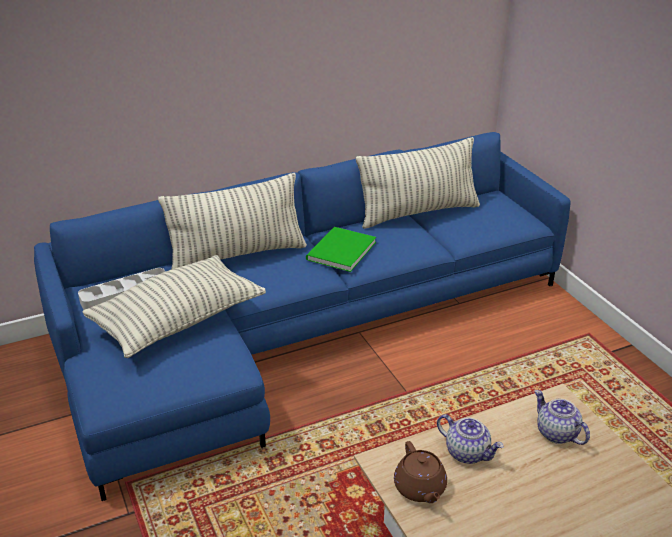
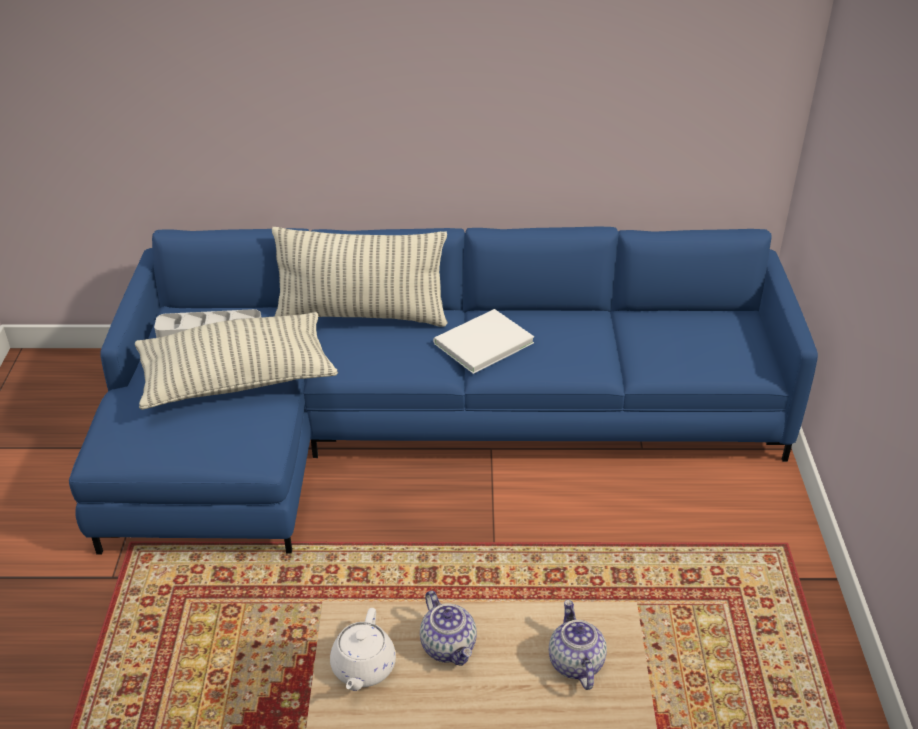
camera: 25 degrees right, 5 degrees up
green book [306,227,376,272] -> white book [433,309,534,374]
pillow [356,137,480,229] -> none
brown teapot [394,441,447,503] -> white teapot [330,608,396,691]

